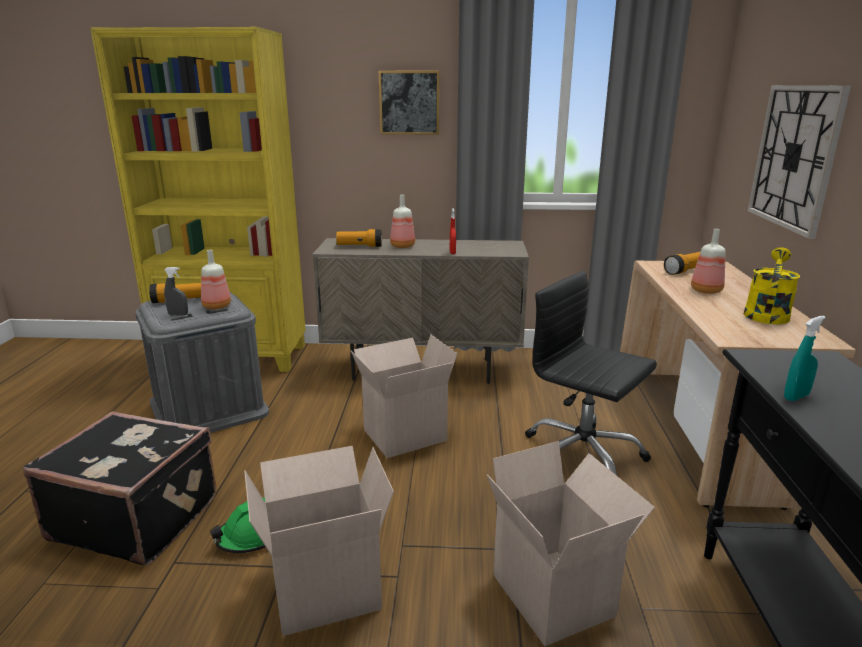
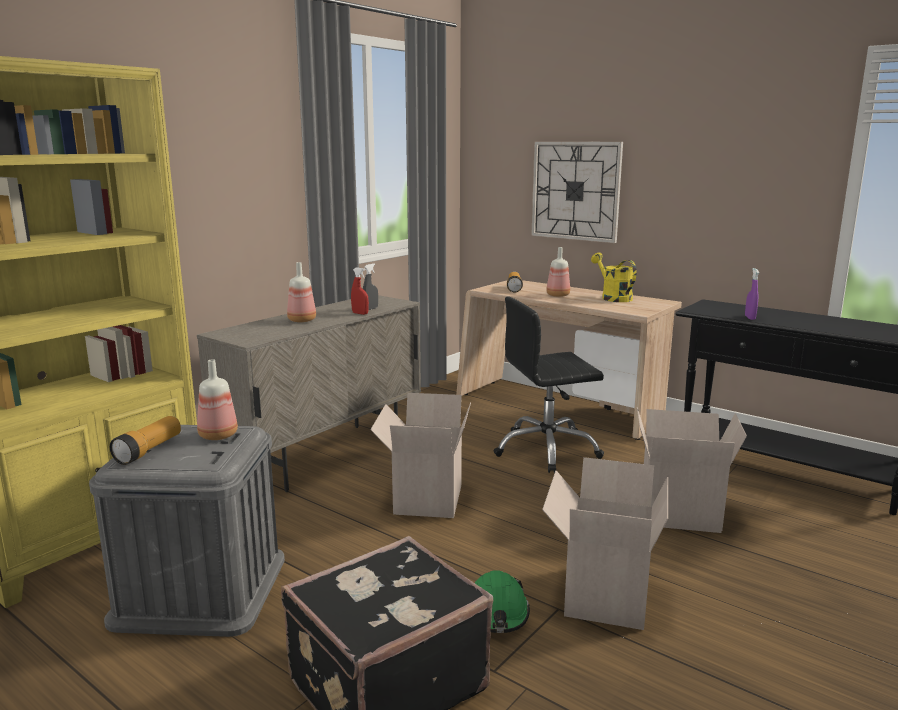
camera: 55 degrees left, 5 degrees down
grey spray bottle [164,267,188,316] -> grey spray bottle moved to [363,263,378,310]
flashlight [336,229,382,247] -> none
picture [379,71,439,134] -> none
turquoise spray bottle [784,316,825,401] -> purple spray bottle [745,268,759,320]

